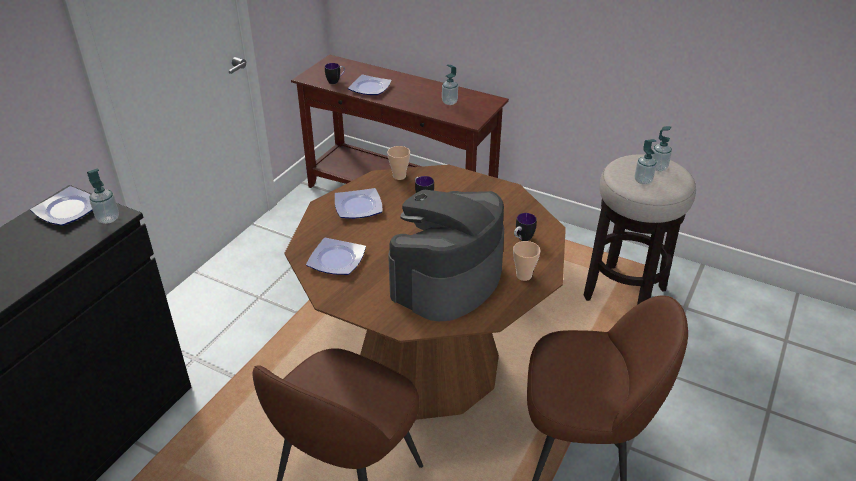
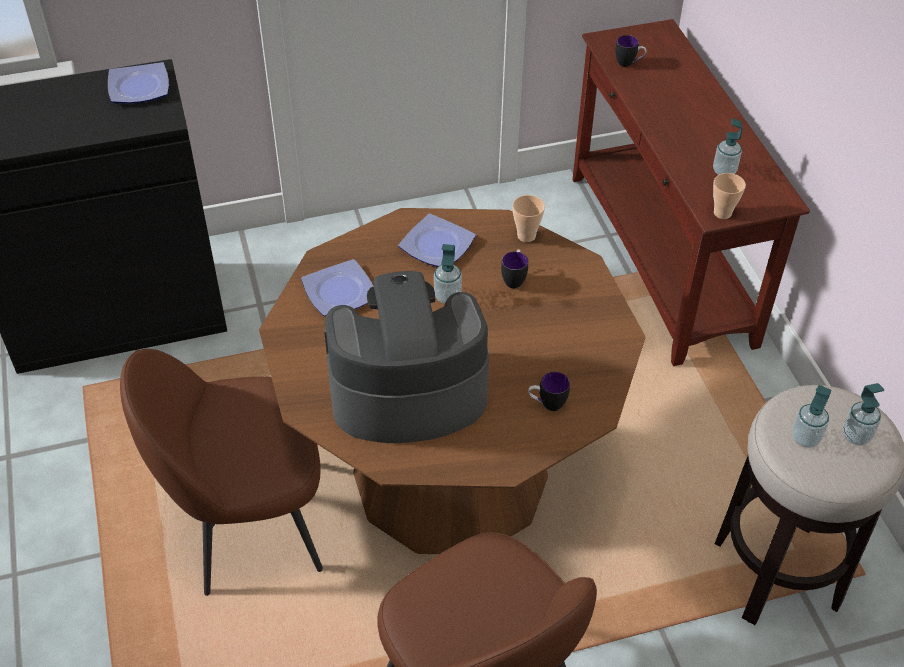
camera: 45 degrees right, 10 degrees up
soap dispenser [87,169,119,224] -> soap dispenser moved to [434,244,462,304]
plate [348,75,392,95] -> none
cup [513,241,540,281] -> cup moved to [713,173,746,219]

